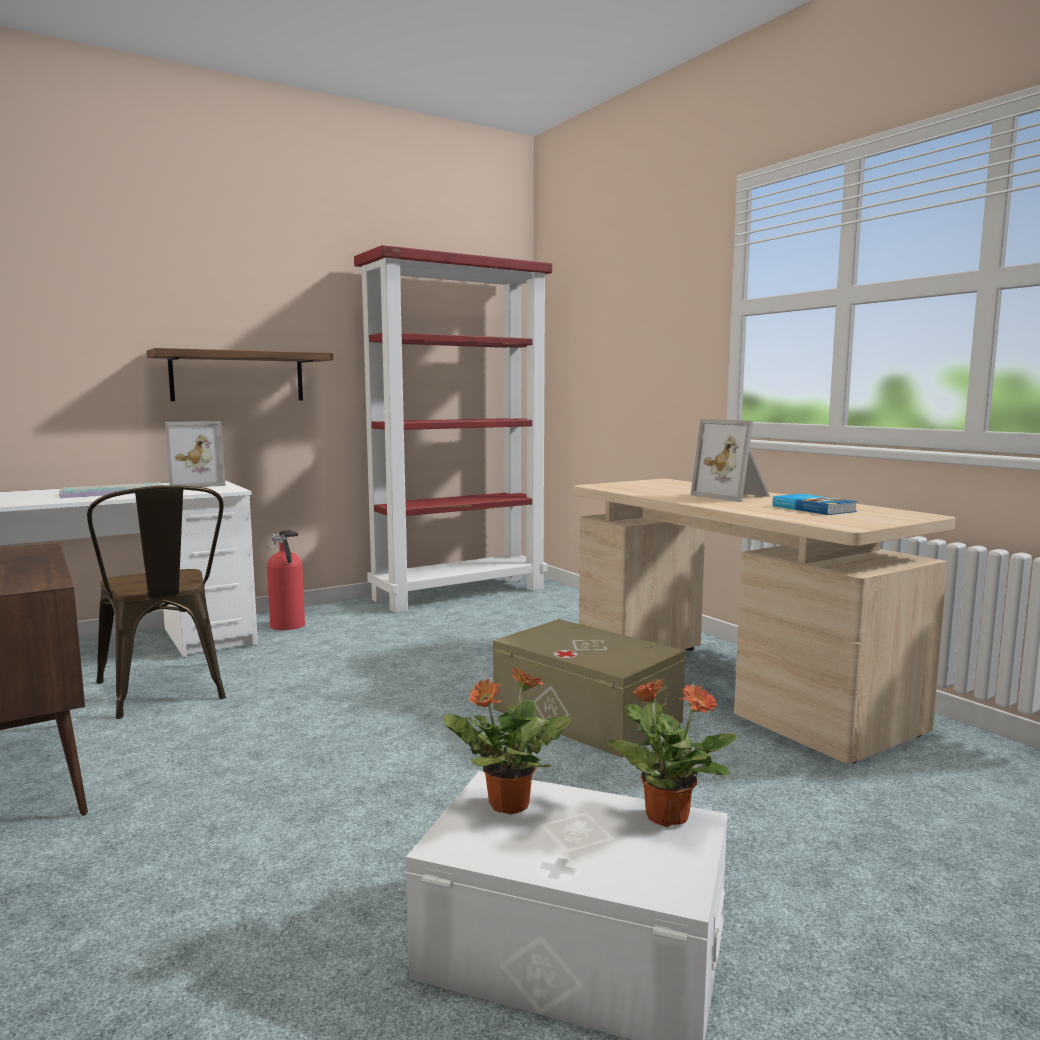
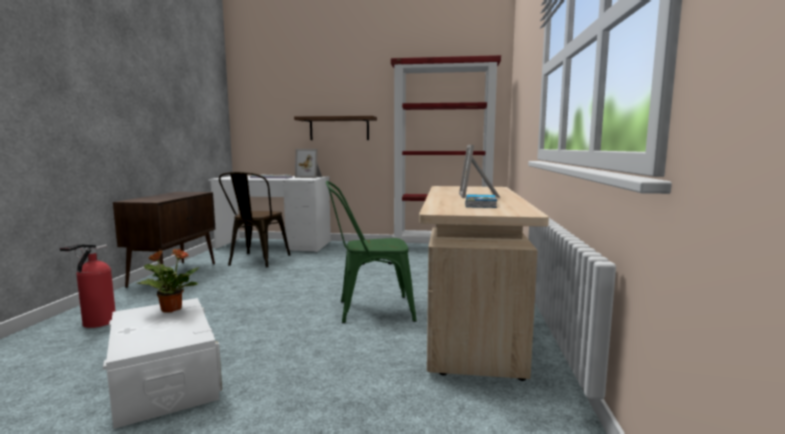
camera: 40 degrees right, 0 degrees up
fire extinguisher [265,530,305,630] -> fire extinguisher moved to [60,244,115,328]
beige storage box [493,619,685,758] -> green chair [326,181,416,323]
potted plant [605,678,738,827] -> none

